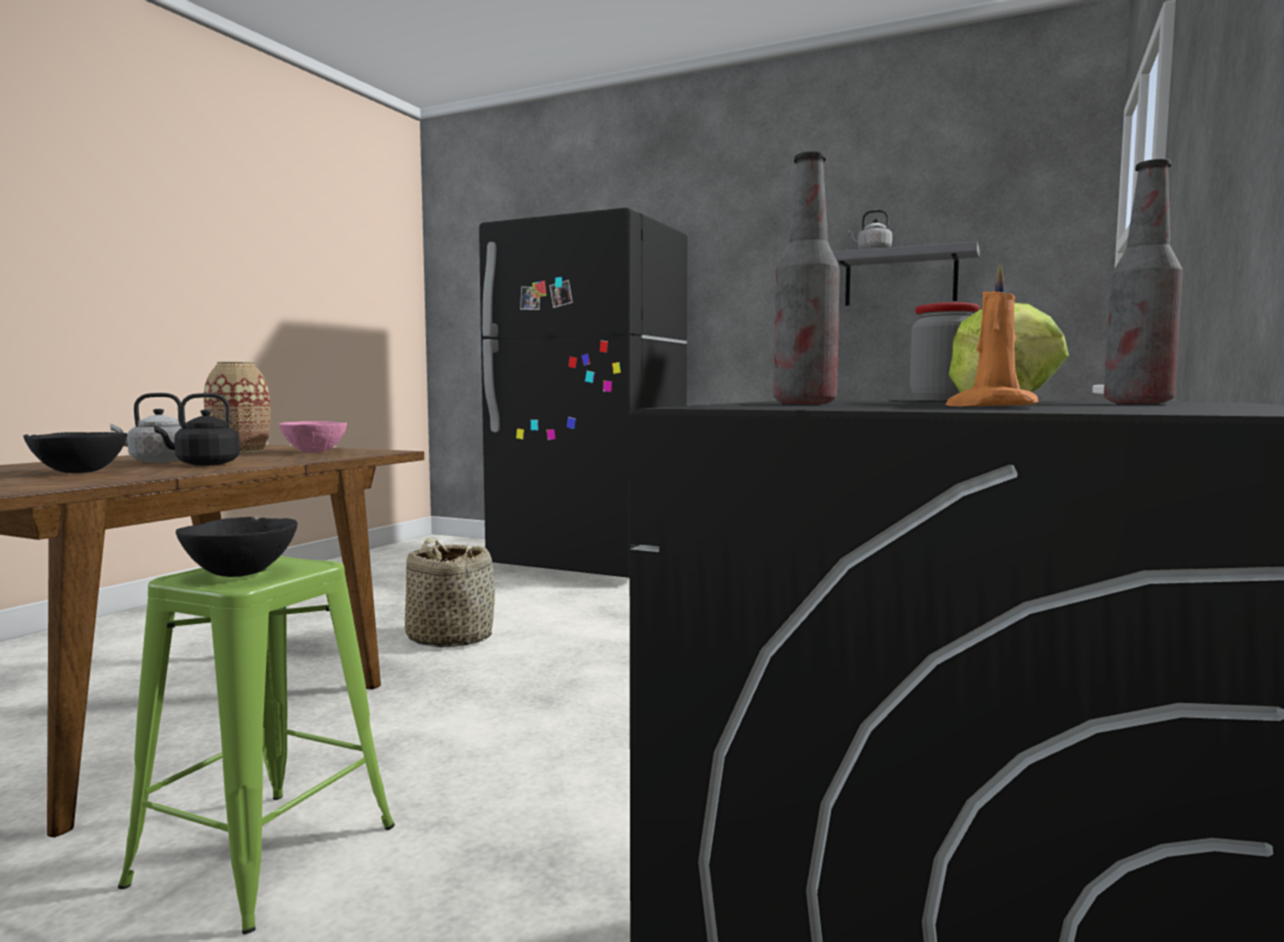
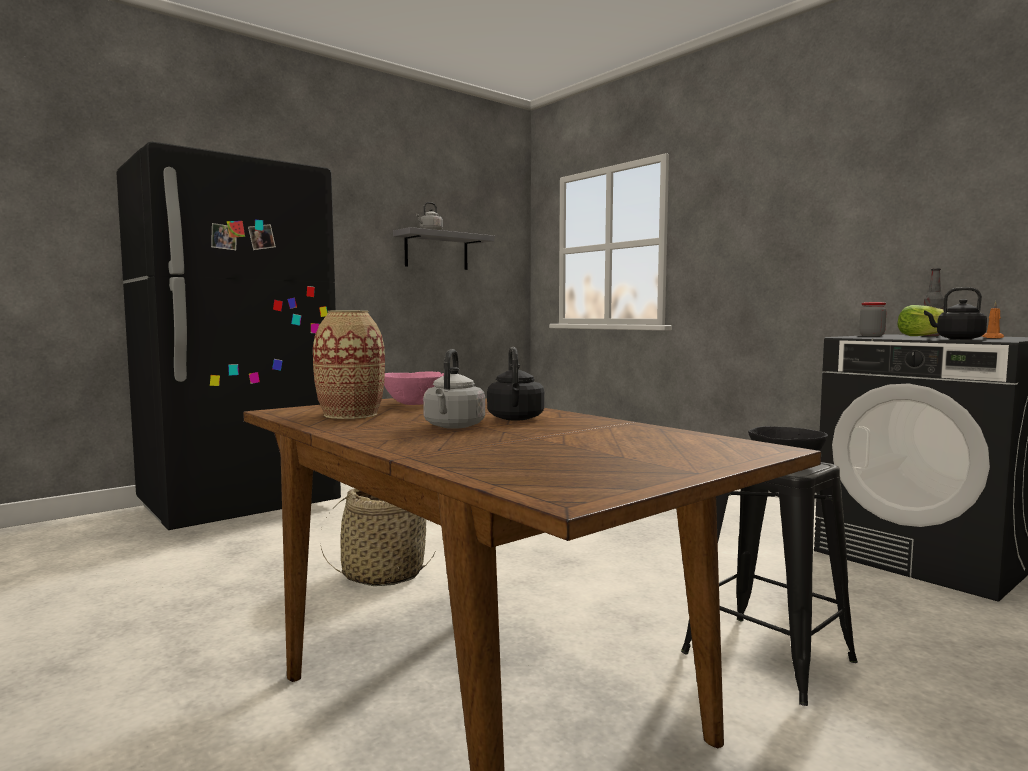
camera: 65 degrees left, 0 degrees up
black bowl [23,432,127,473] -> none
green stool [118,556,395,934] -> black stool [681,462,858,706]
bottle [773,151,840,404] -> black kettle [924,287,987,339]

